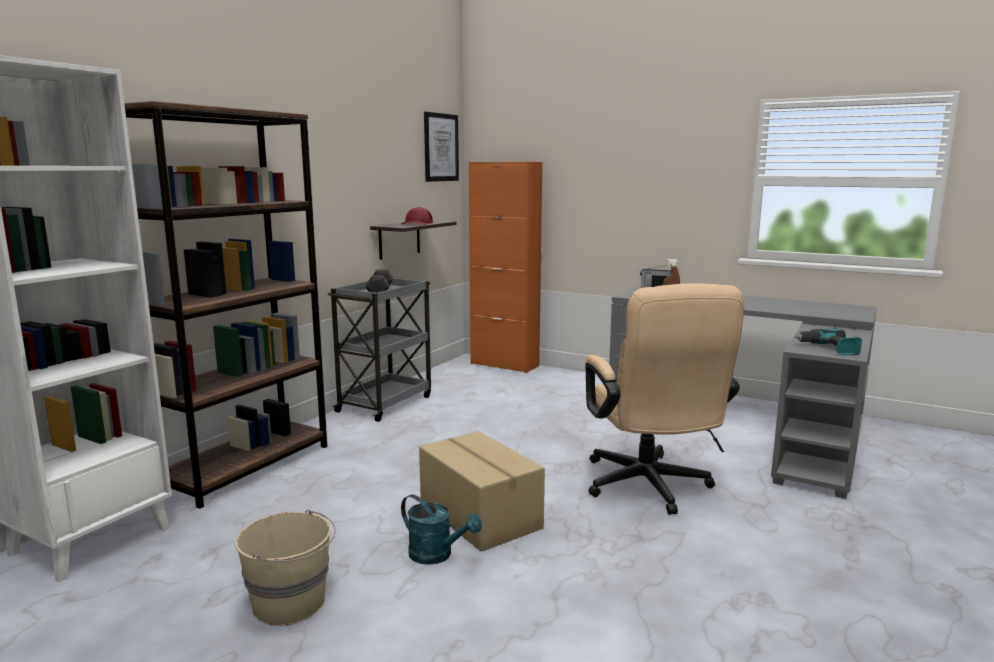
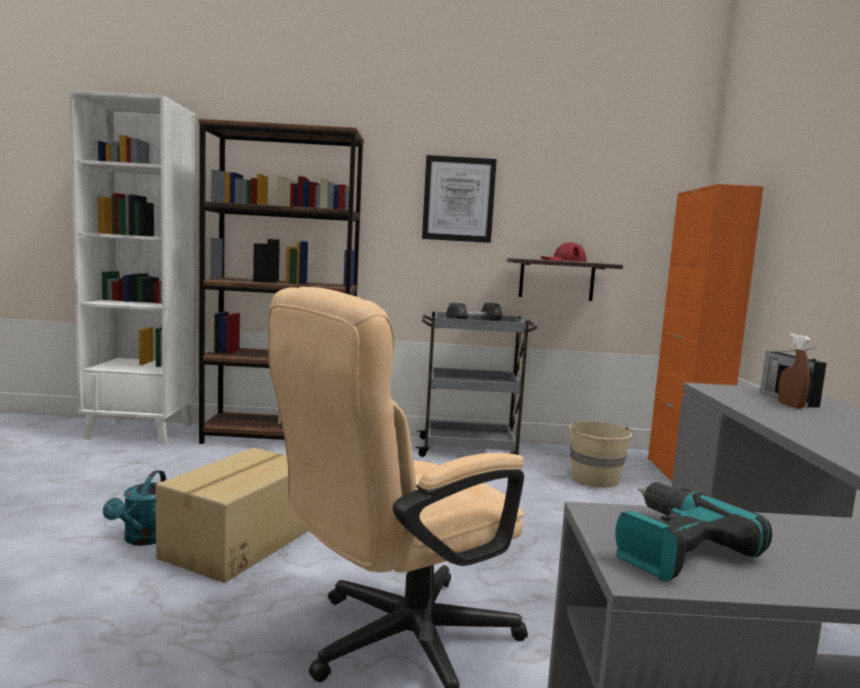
camera: 60 degrees right, 5 degrees down
beige bucket [235,510,336,626] -> beige bucket moved to [569,421,634,488]
picture [424,112,459,182] -> picture moved to [422,155,497,243]

